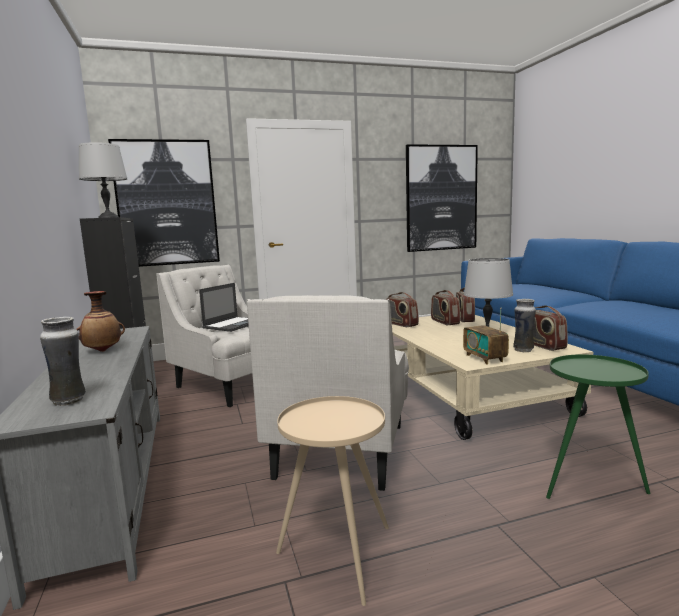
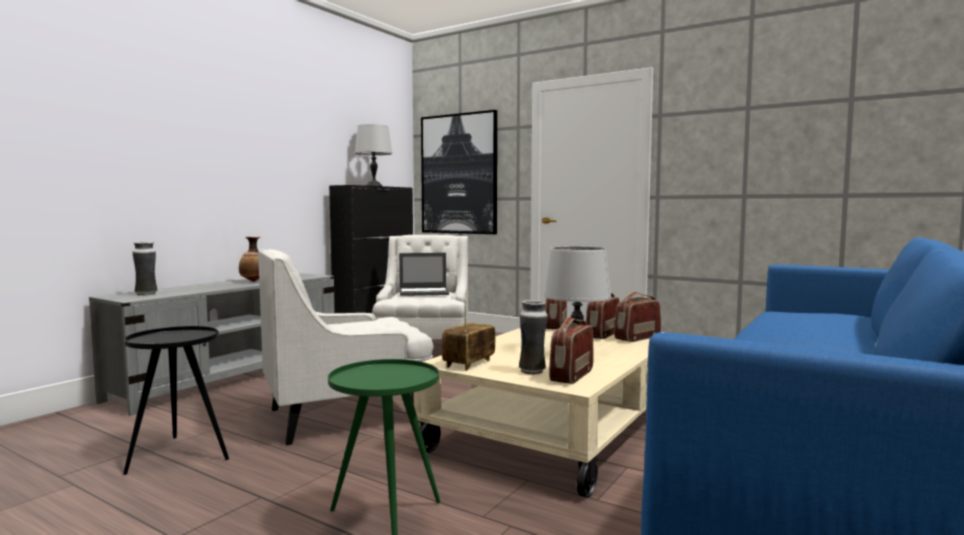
camera: 50 degrees right, 5 degrees down
beige side table [276,396,389,606] -> black side table [123,326,229,475]
picture [406,144,478,252] -> none

